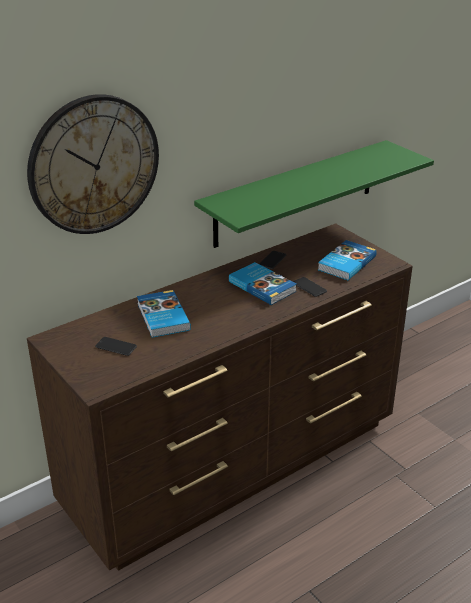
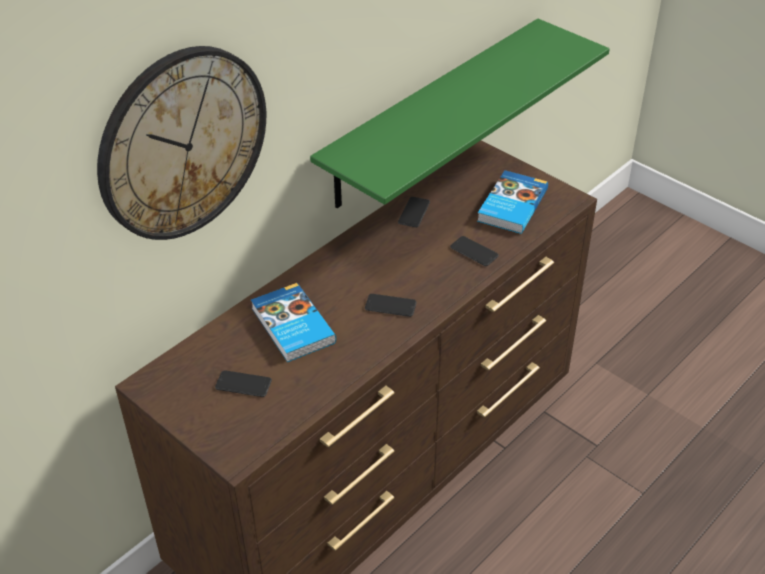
camera: 10 degrees left, 10 degrees up
book [229,262,297,305] -> none
none -> phone [365,294,417,317]

